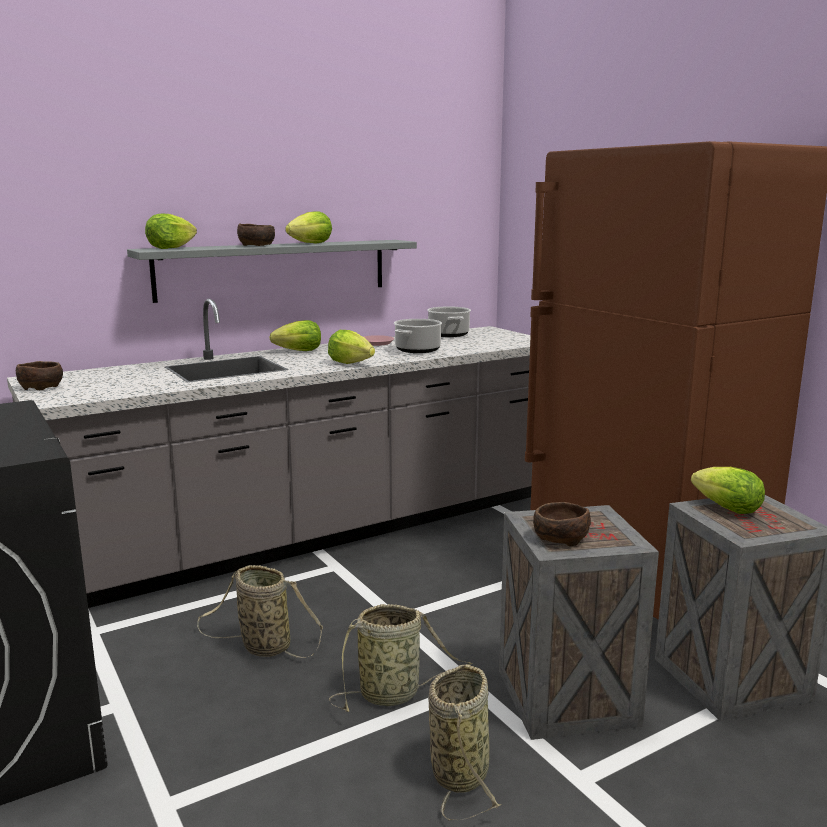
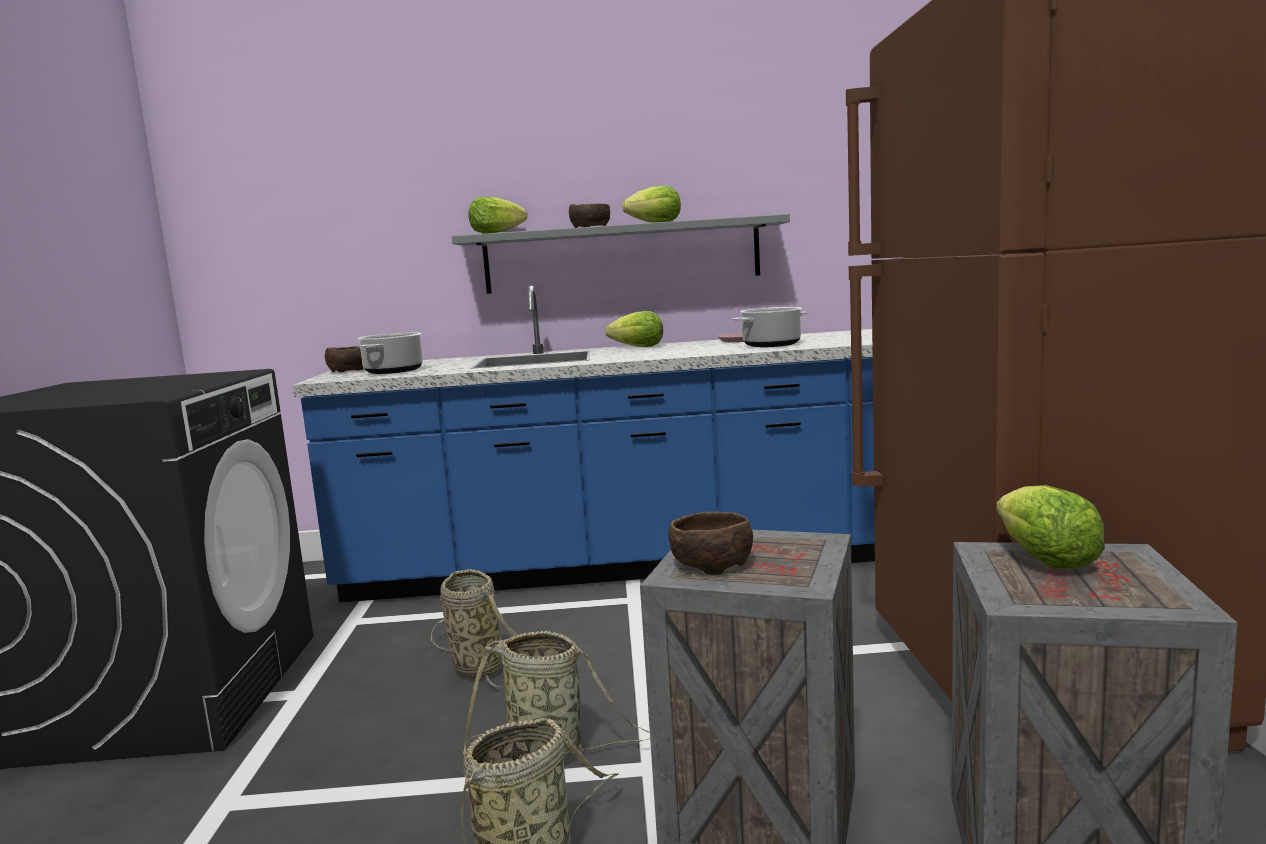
camera: 30 degrees right, 5 degrees down
grey counter [7,299,532,608] -> blue counter [293,286,875,603]
lettuce [328,330,375,364] -> none
cooking pot [427,306,471,337] -> cooking pot moved to [358,332,423,374]

